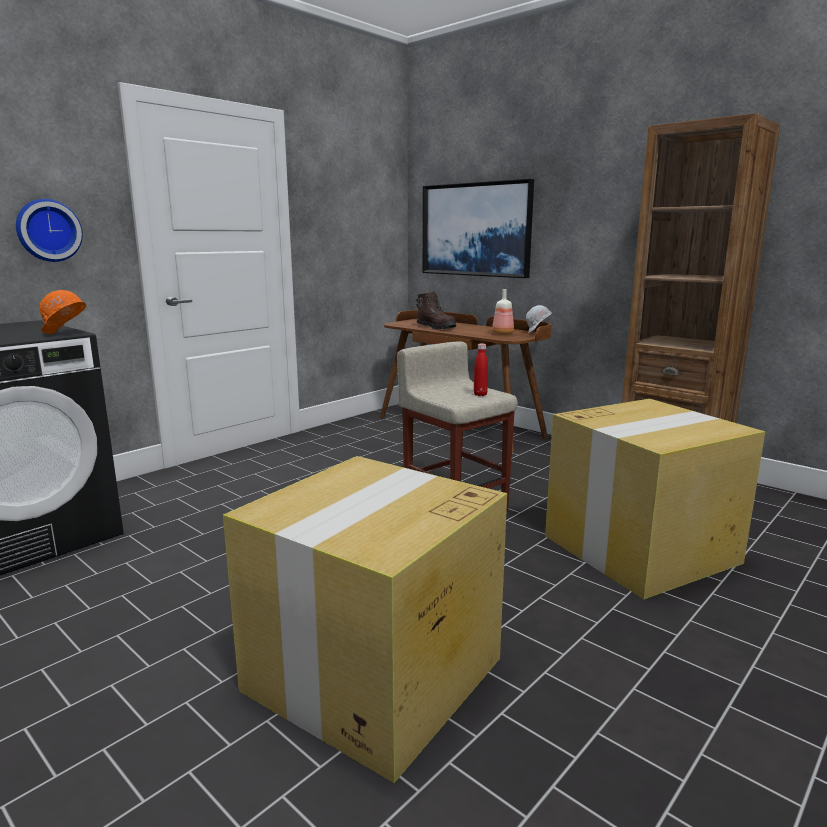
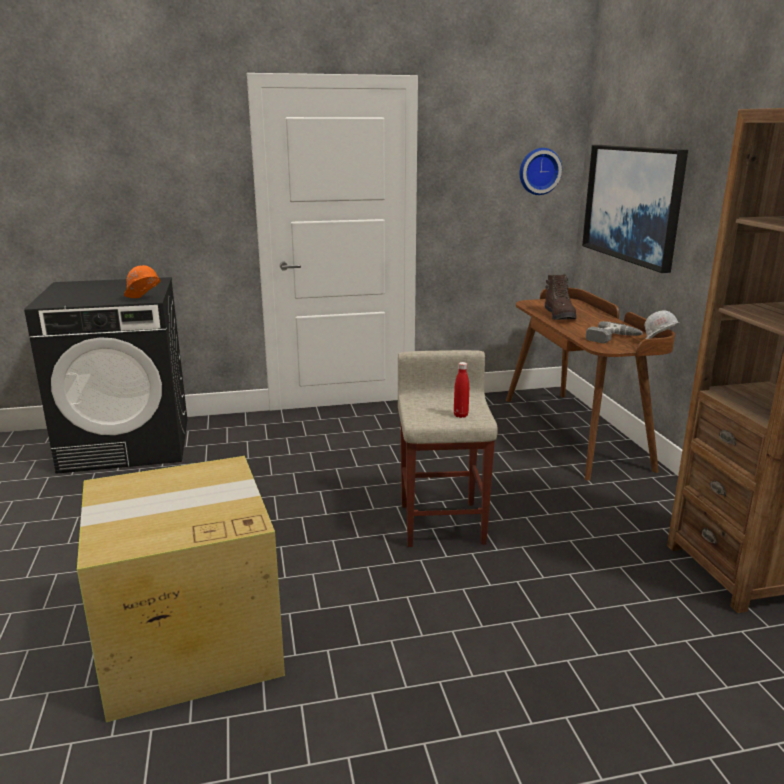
camera: 35 degrees right, 5 degrees up
wall clock [16,199,83,262] -> wall clock moved to [520,148,562,195]
bottle [492,289,514,335] -> power drill [586,321,643,343]
cardboard box [545,399,765,599] -> none

